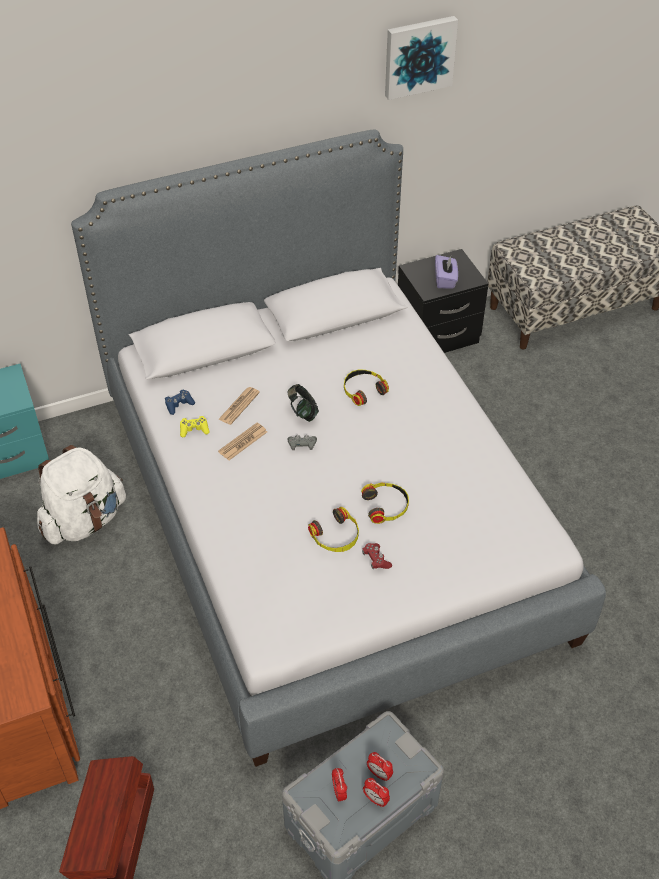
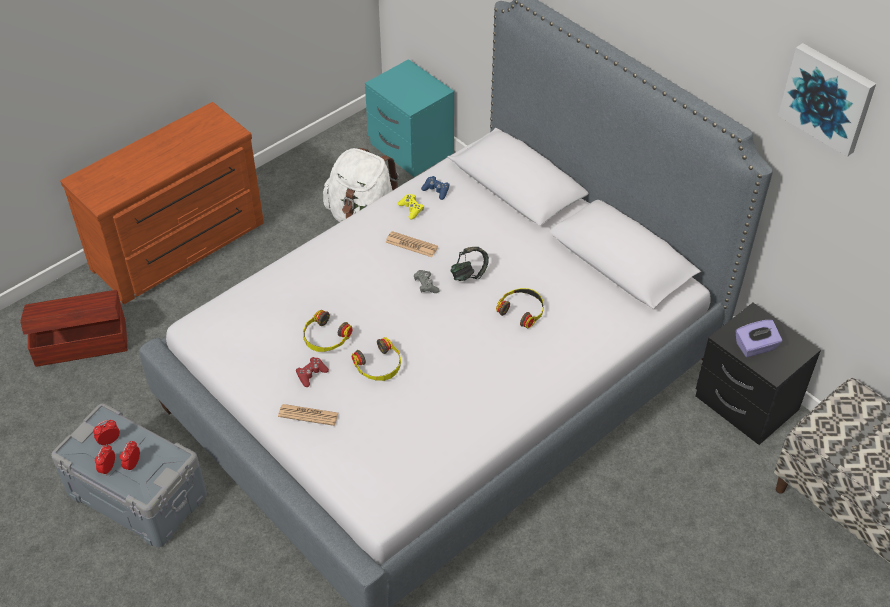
camera: 70 degrees right, 0 degrees up
newspaper [219,387,260,425] -> newspaper moved to [278,404,338,426]

